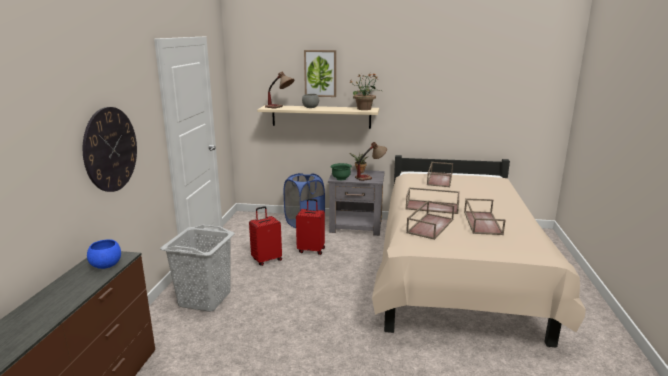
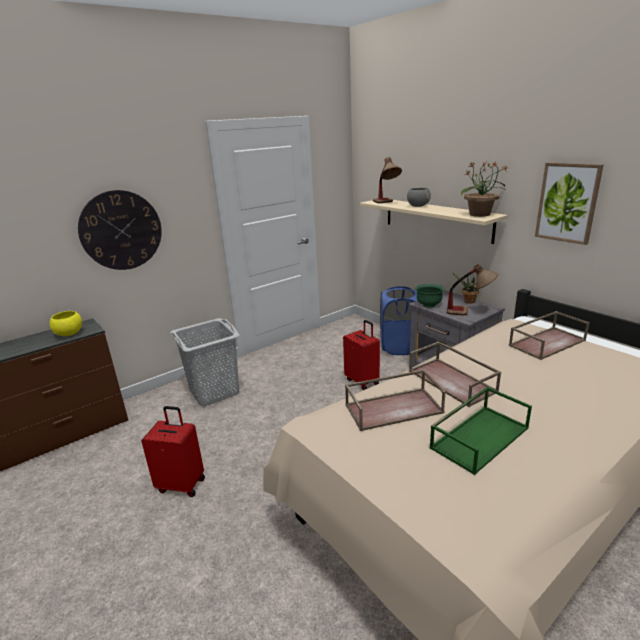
camera: 45 degrees right, 5 degrees up
blue bowl [87,239,121,269] -> yellow bowl [50,311,82,336]
red suitcase [249,206,282,266] -> red suitcase moved to [141,406,205,497]
picture [304,50,336,97] -> picture moved to [535,162,604,245]
brown tray [464,198,505,235] -> green tray [430,387,532,475]

